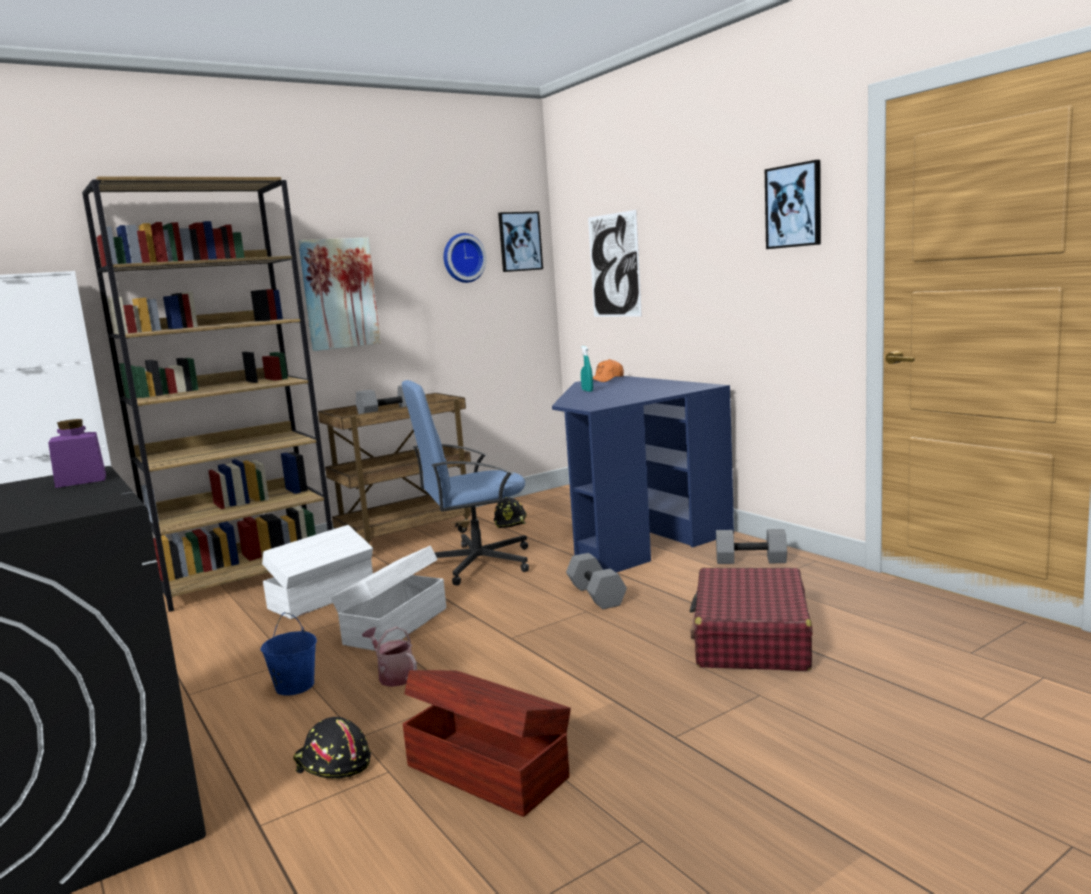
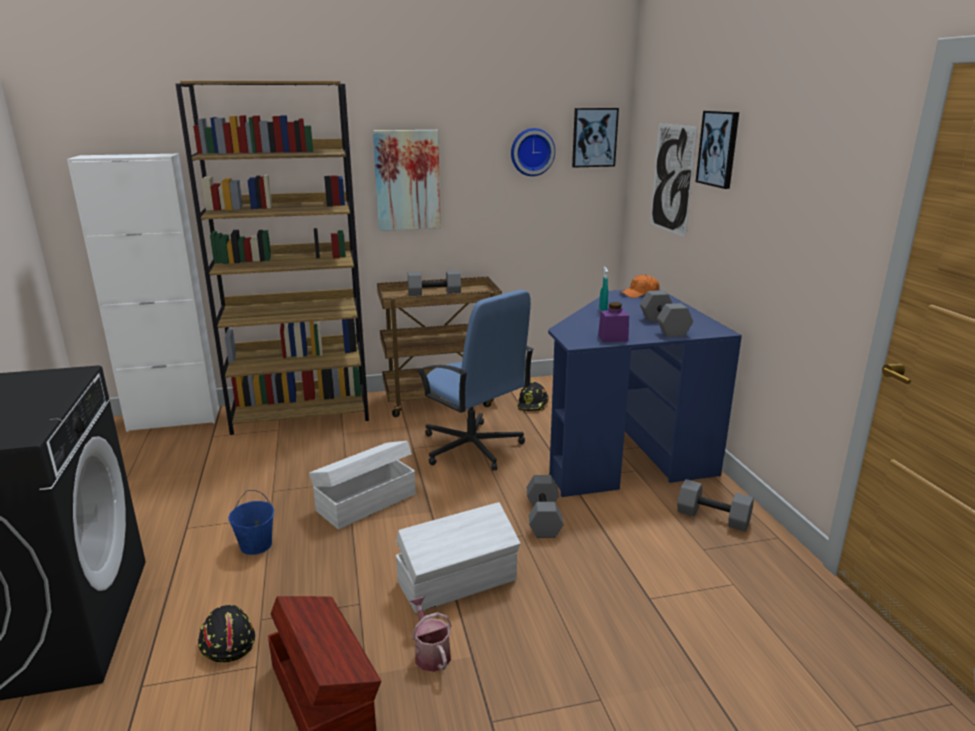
camera: 20 degrees right, 10 degrees up
purple jar [48,419,106,488] -> purple jar moved to [598,302,629,342]
white storage box [262,525,373,619] -> white storage box moved to [396,502,521,613]
watering can [362,627,417,687] -> watering can moved to [410,596,452,672]
blue office chair [402,380,529,586] -> blue office chair turned 135 degrees counterclockwise [416,290,534,471]
red suitcase [690,568,813,671] -> none
picture [765,160,821,249] -> picture moved to [696,111,739,189]
none -> grey dumbbell [640,290,693,337]

